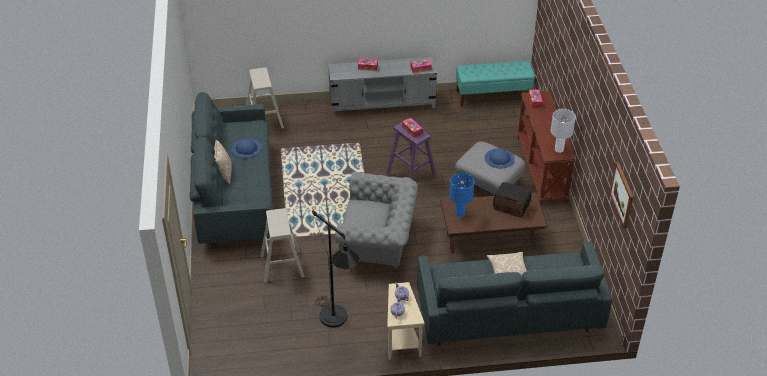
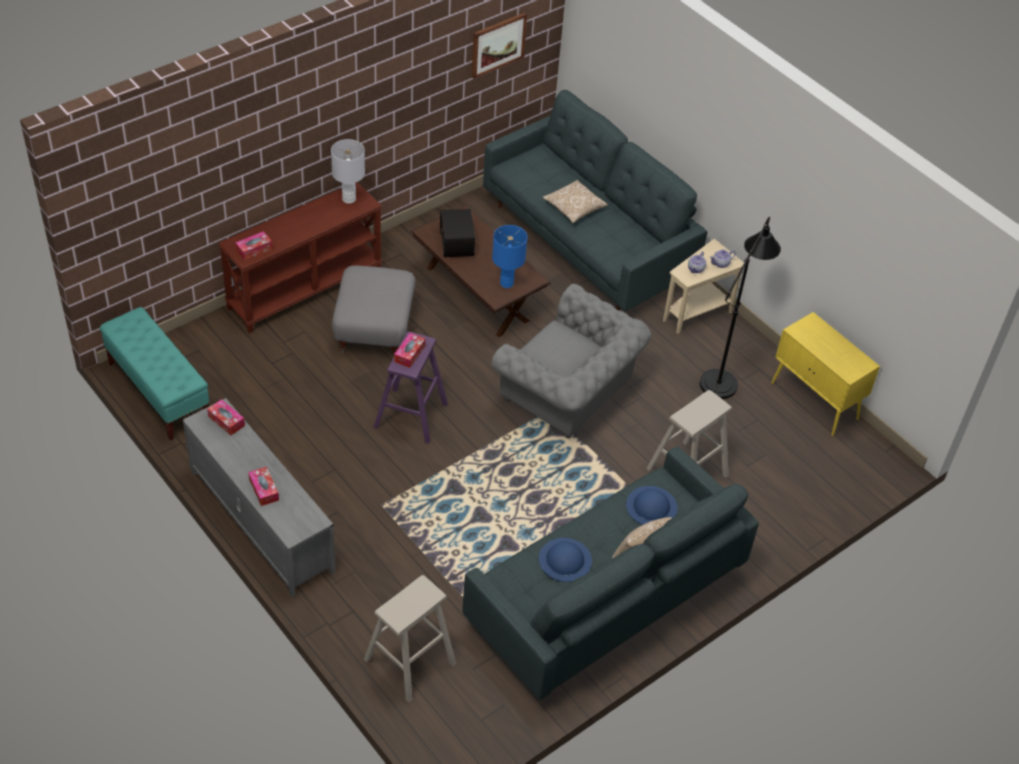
camera: 125 degrees left, 5 degrees up
grey armchair [335,172,418,269] -> grey armchair turned 150 degrees clockwise [491,284,652,438]
blue hat [485,148,515,168] -> blue hat moved to [626,486,677,525]
none -> yellow cabinet [771,312,880,436]

